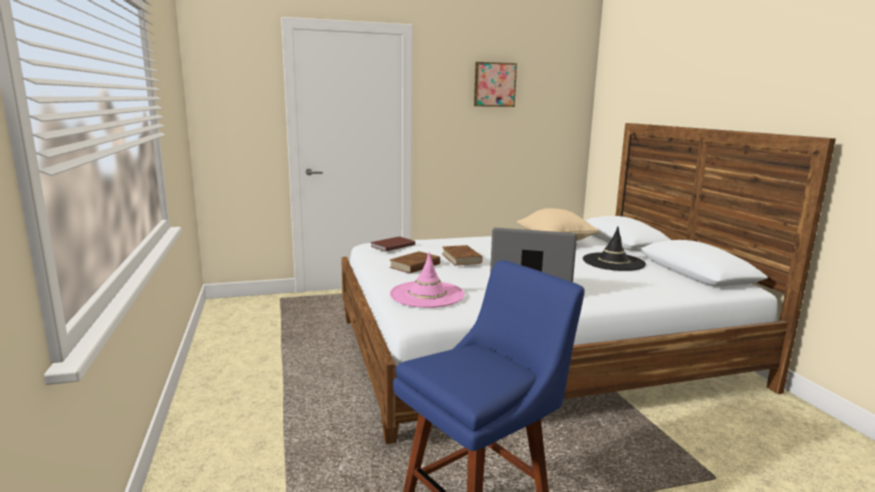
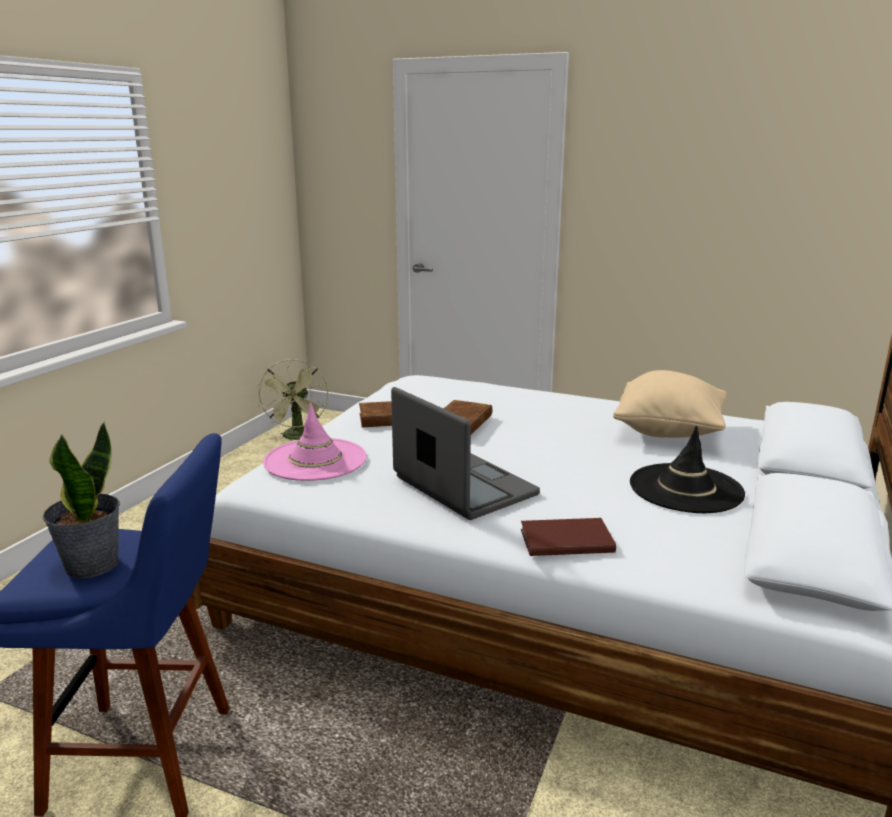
camera: 40 degrees right, 5 degrees up
brown book [370,236,415,252] -> brown book moved to [521,518,616,556]
picture [474,62,517,107] -> none
none -> potted plant [42,421,120,578]
none -> green fan [259,359,328,440]

